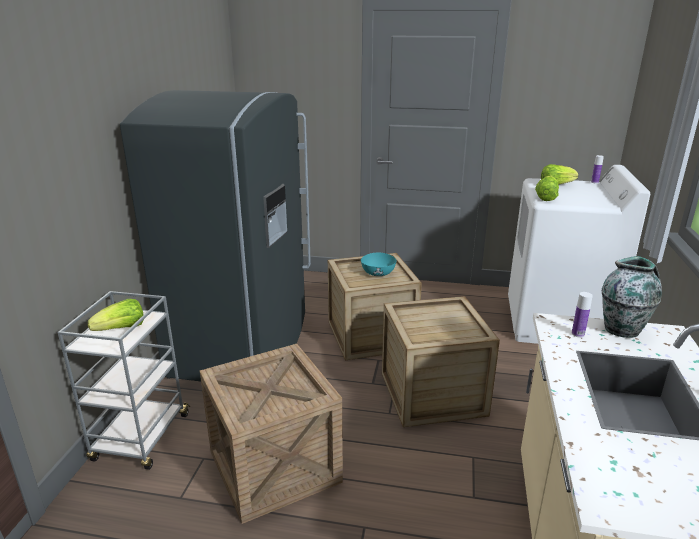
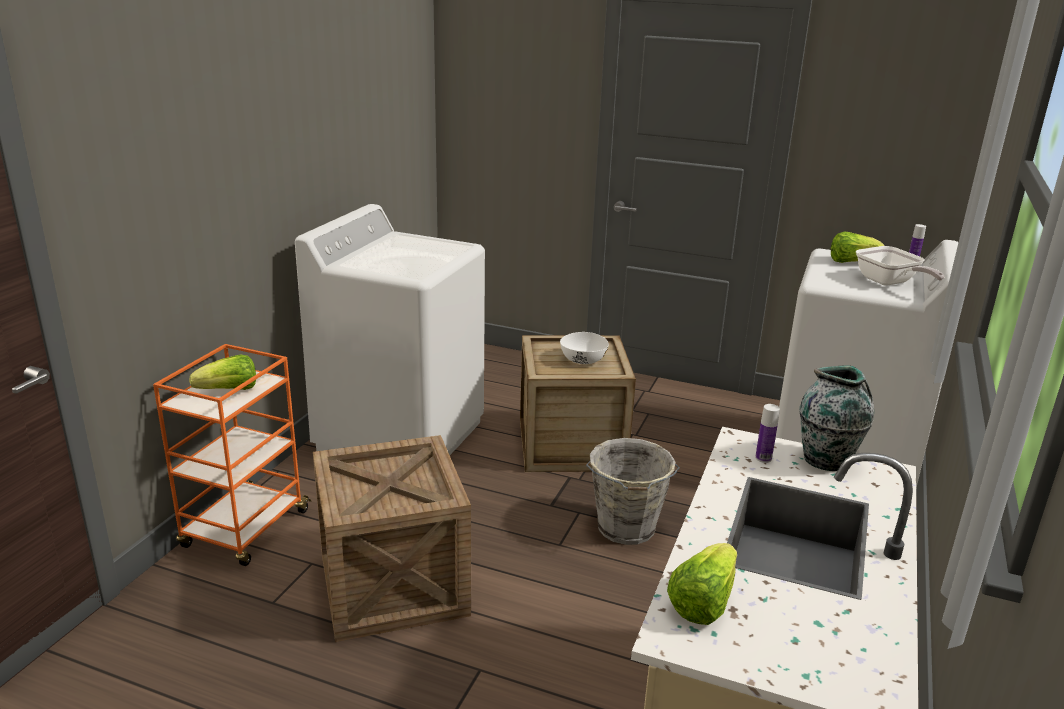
camera: 10 degrees right, 0 degrees up
grey cart [57,291,190,470] -> orange cart [153,344,311,566]
grey fridge [120,90,311,381] -> white washing machine [295,204,485,455]
turquoise bowl [361,253,397,276] -> white bowl [560,332,609,364]
crate [382,296,500,427] -> grey bucket [586,438,680,545]
lettuce [535,176,559,201] -> lettuce moved to [667,543,737,625]
none -> frying pan [856,246,945,286]

